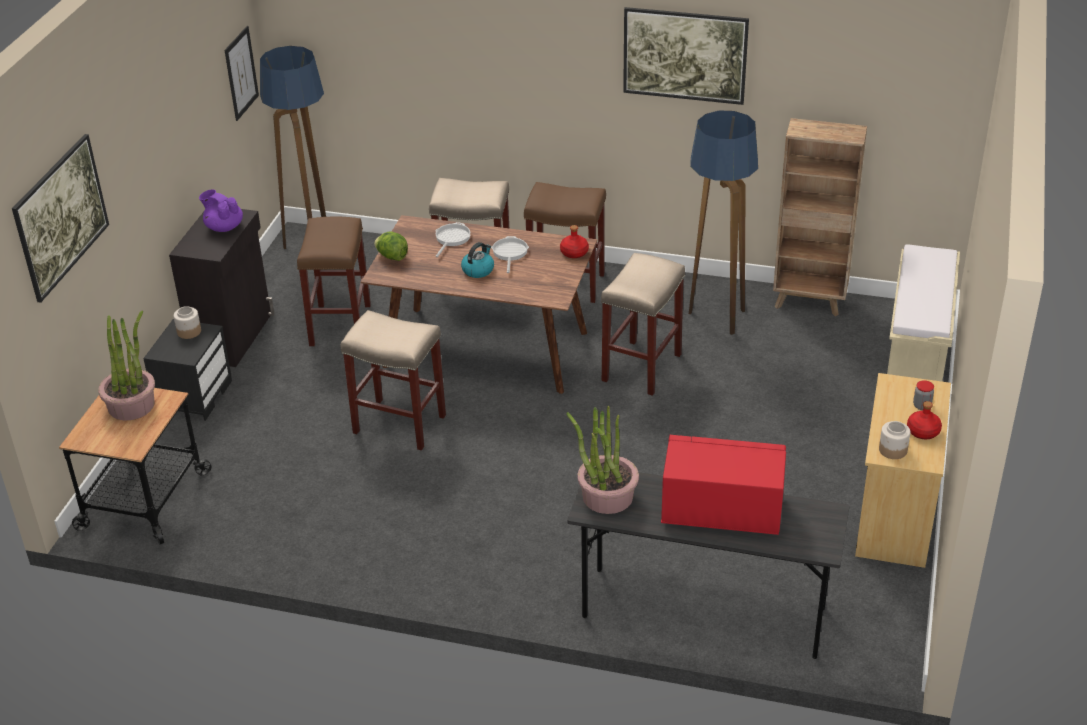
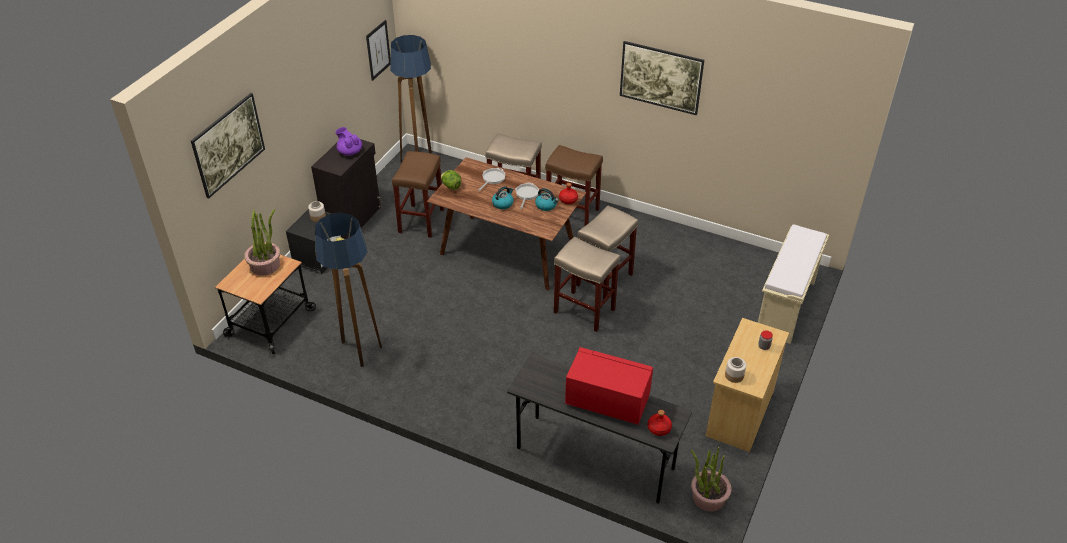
camera: 10 degrees right, 5 degrees up
beige stool [341,310,446,451] -> beige stool moved to [554,236,620,332]
potted plant [567,406,639,514] -> potted plant moved to [691,447,732,512]
floor lamp [689,111,758,335] -> floor lamp moved to [315,213,382,367]
brown bookcase [773,118,867,316] -> none
red bottle [907,401,942,439] -> red bottle moved to [648,410,672,436]
none -> kettle [535,188,559,211]

